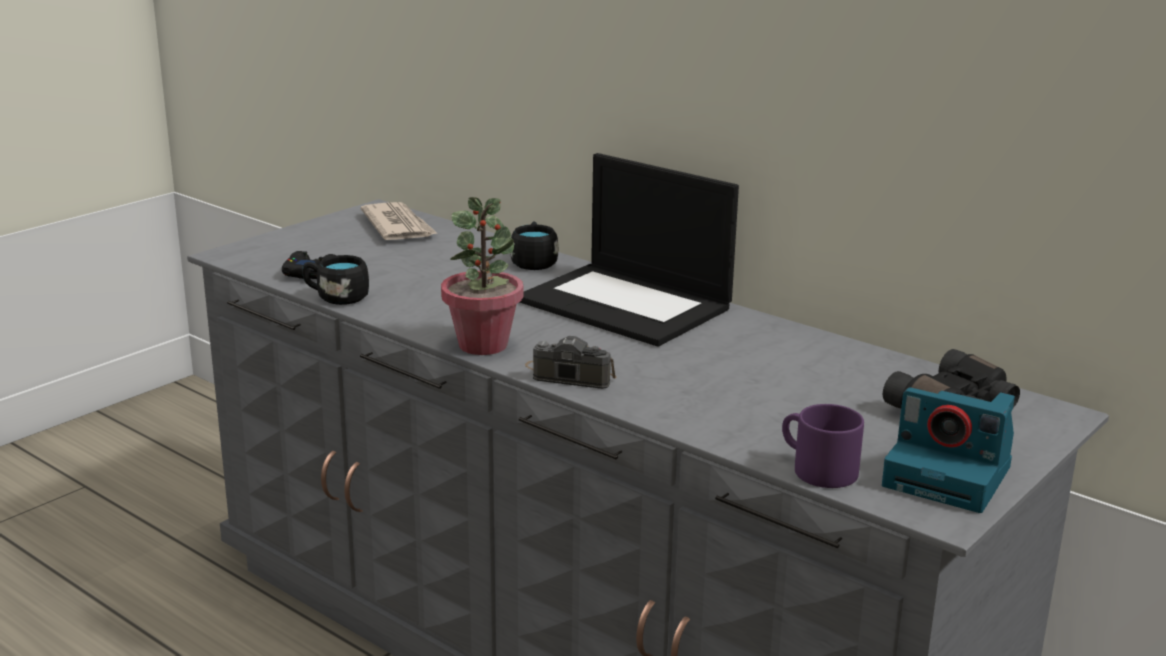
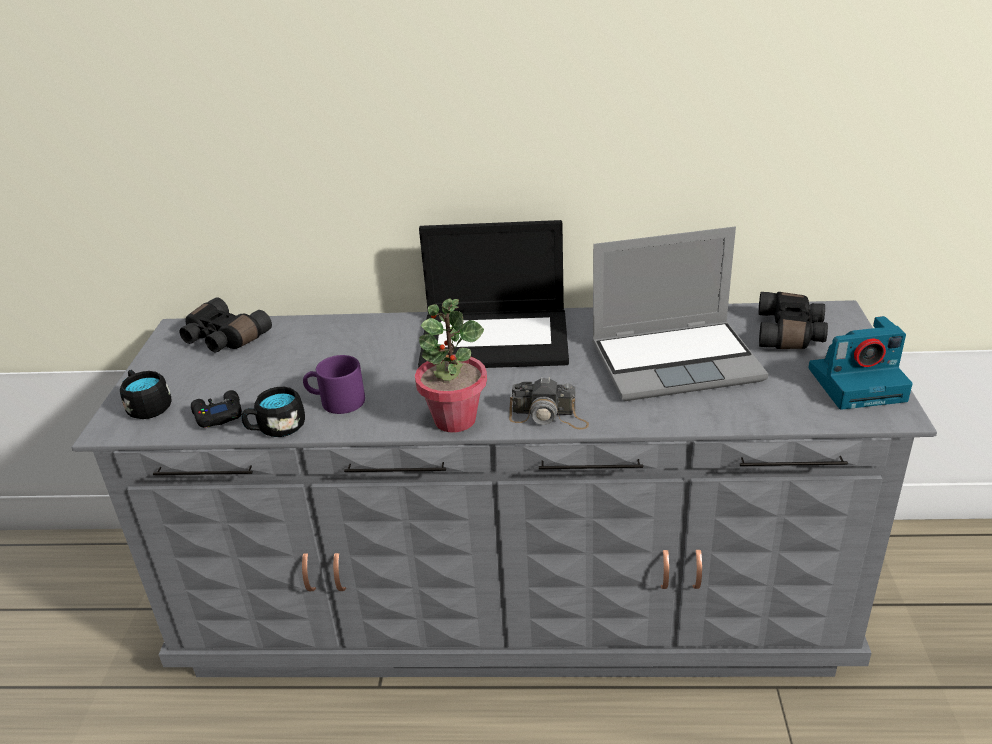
camera: 35 degrees left, 10 degrees up
newspaper [361,202,438,240] -> black binoculars [179,297,272,352]
black mug [510,222,558,270] -> black mug moved to [120,370,172,419]
camera [525,336,616,389] -> camera turned 150 degrees counterclockwise [509,377,589,430]
purple mug [782,404,864,488] -> purple mug moved to [303,355,365,414]
none -> laptop [592,227,768,401]

